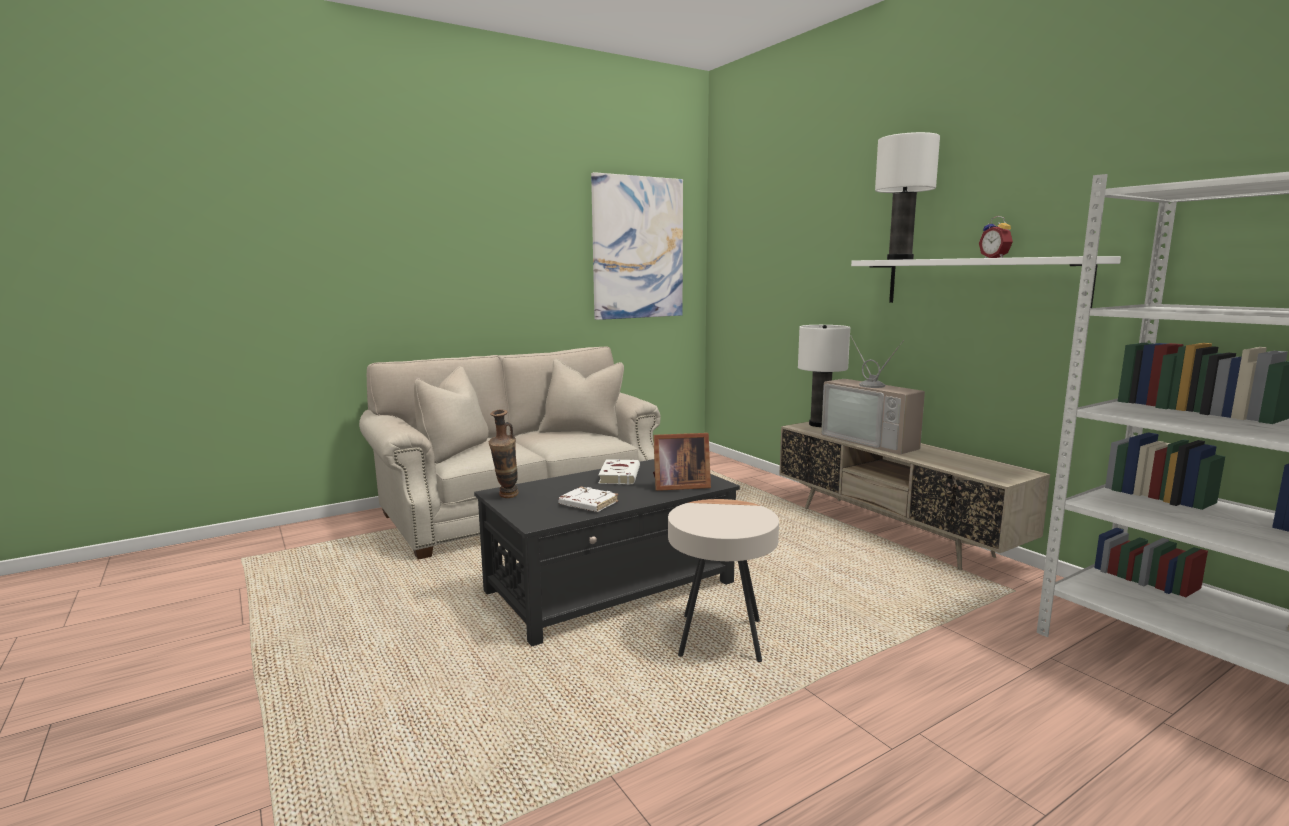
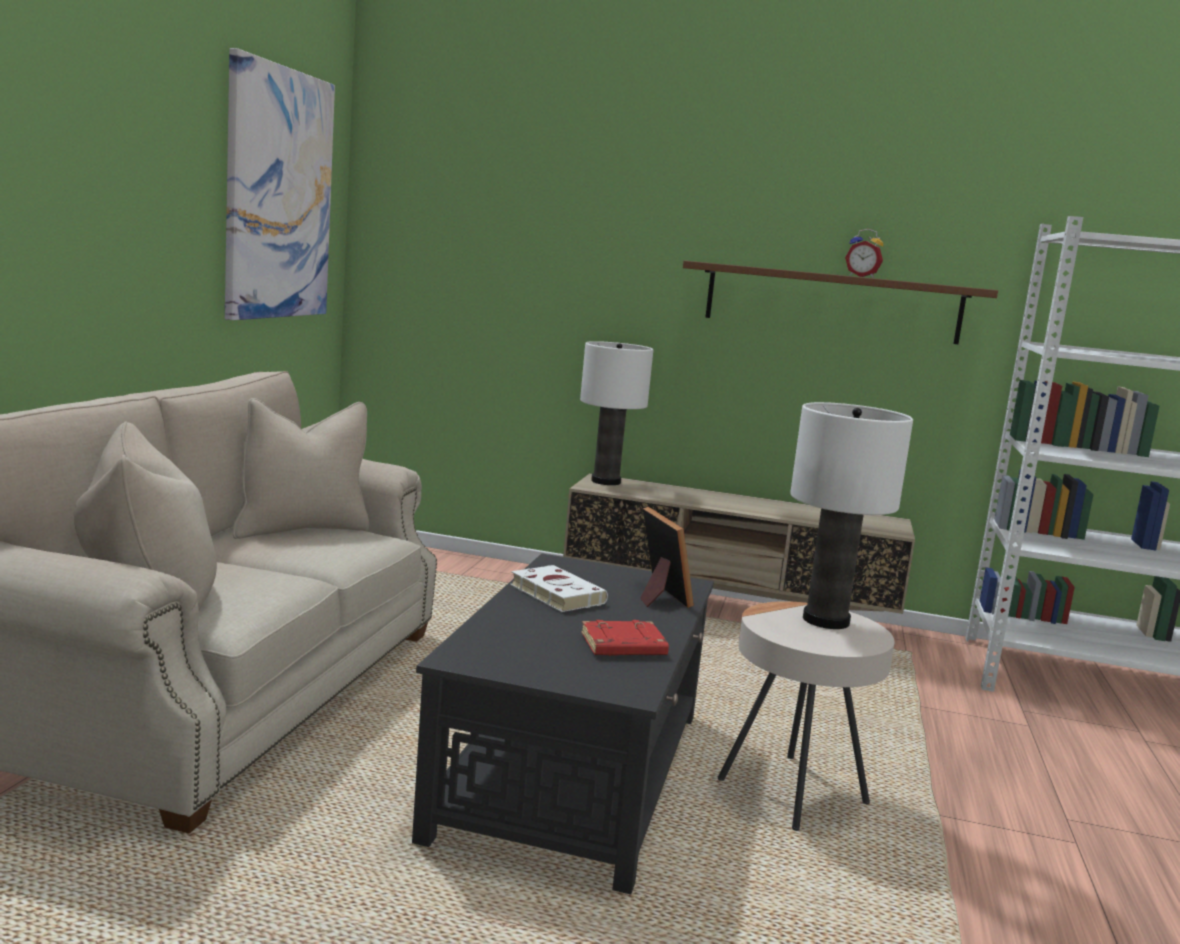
camera: 45 degrees left, 0 degrees up
vase [489,409,518,498] -> none
white book [559,487,619,512] -> red book [581,620,669,655]
picture frame [653,433,711,491] -> picture frame turned 60 degrees counterclockwise [640,507,694,608]
television [821,335,925,455] -> none
white shelf [851,256,1121,308] -> brown shelf [683,261,998,344]
white table lamp [875,132,940,260] -> white table lamp moved to [790,402,913,629]

